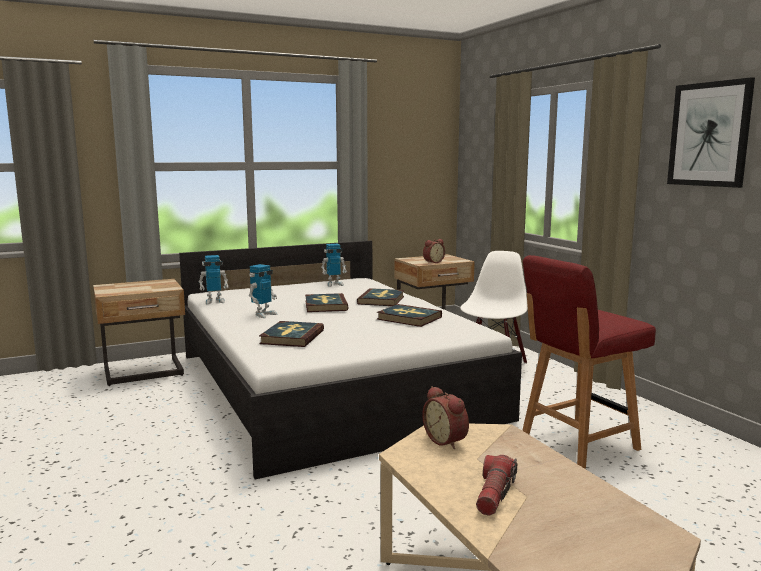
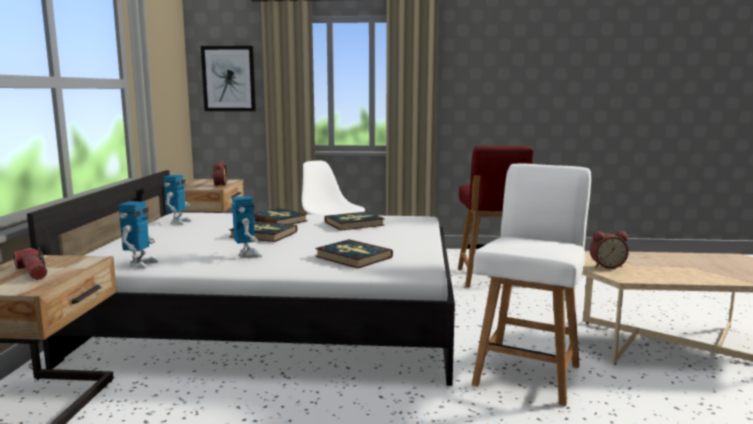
camera: 60 degrees left, 0 degrees up
flashlight [476,455,517,516] -> flashlight moved to [14,247,47,280]
picture [667,77,755,188] -> picture moved to [201,46,256,111]
none -> white chair [472,163,591,406]

